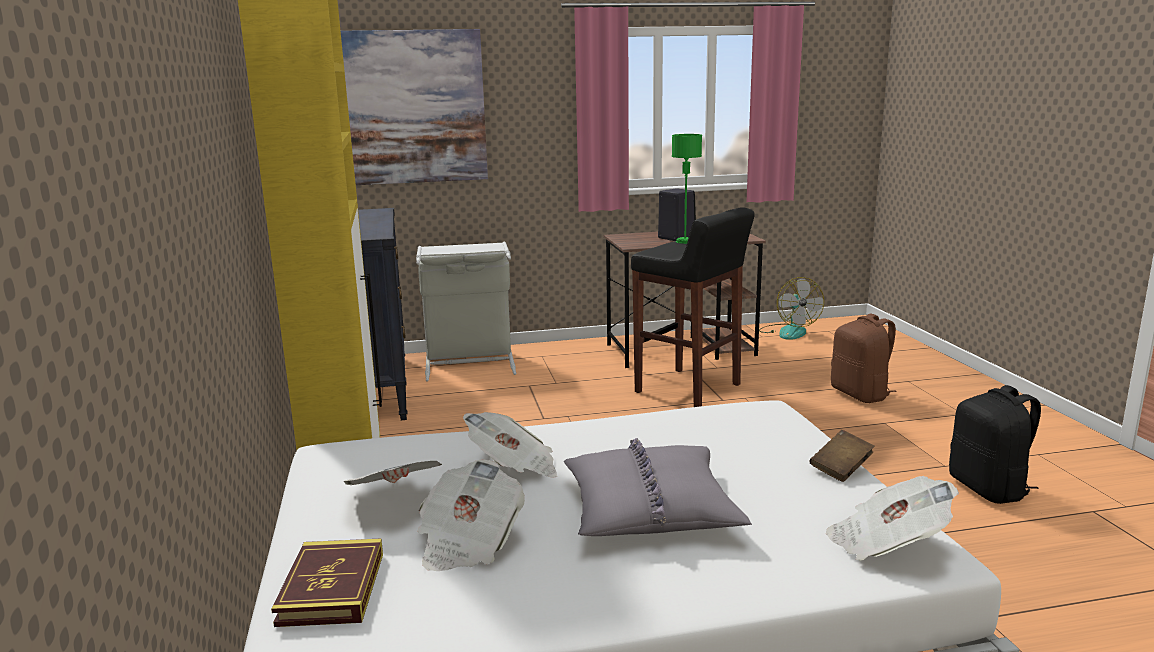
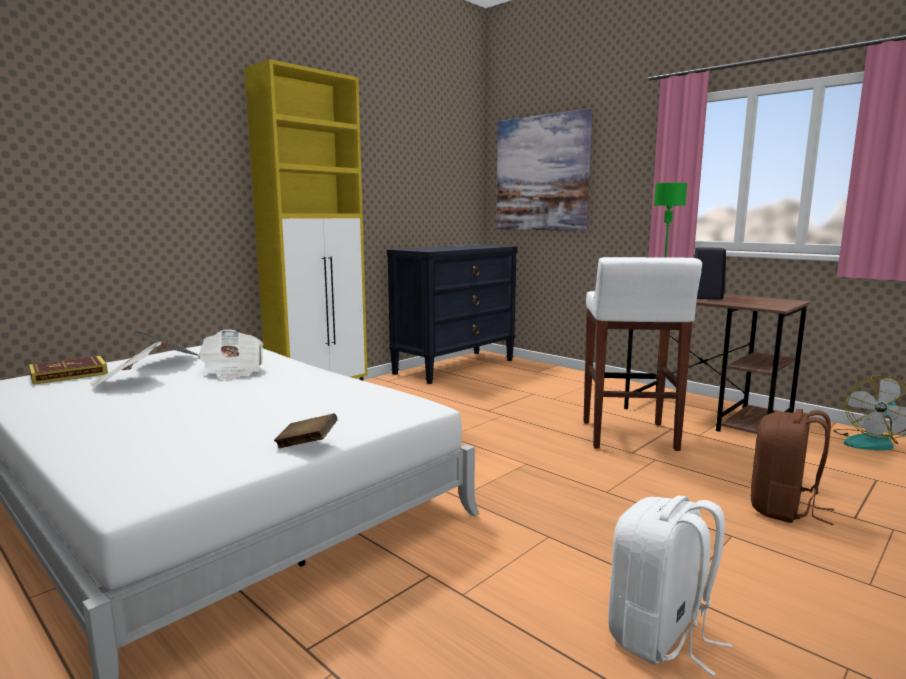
camera: 55 degrees right, 5 degrees down
grey laundry basket [416,242,516,381] -> none
grey pillow [564,438,752,536] -> none
black stool [631,207,755,407] -> white stool [584,257,702,451]
newspaper [826,476,959,561] -> none
black backpack [949,385,1041,504] -> white backpack [608,495,732,676]

